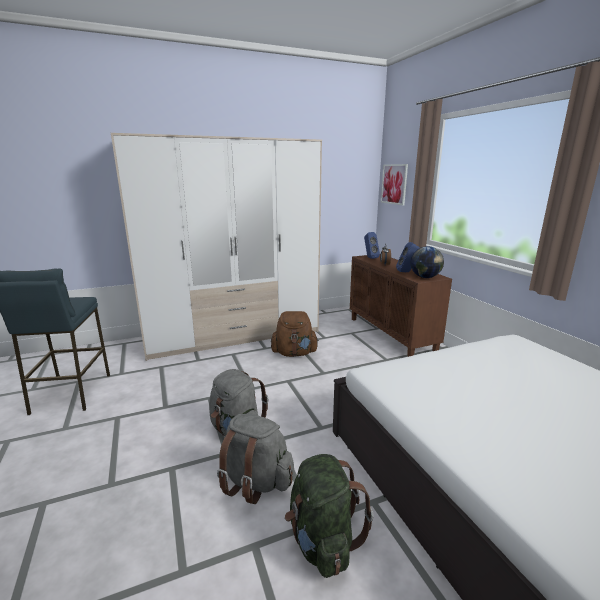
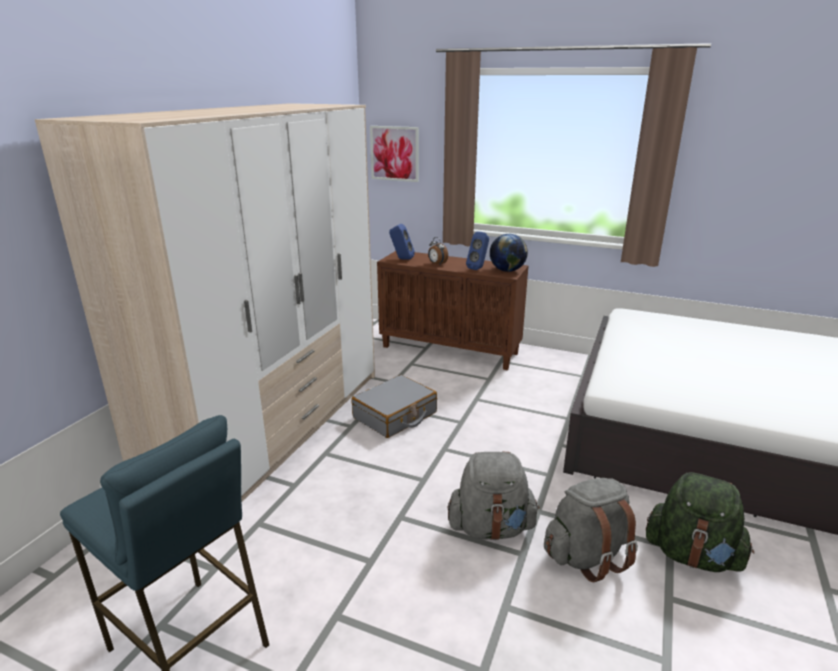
camera: 45 degrees left, 5 degrees up
brown backpack [271,311,319,357] -> grey suitcase [352,375,437,438]

